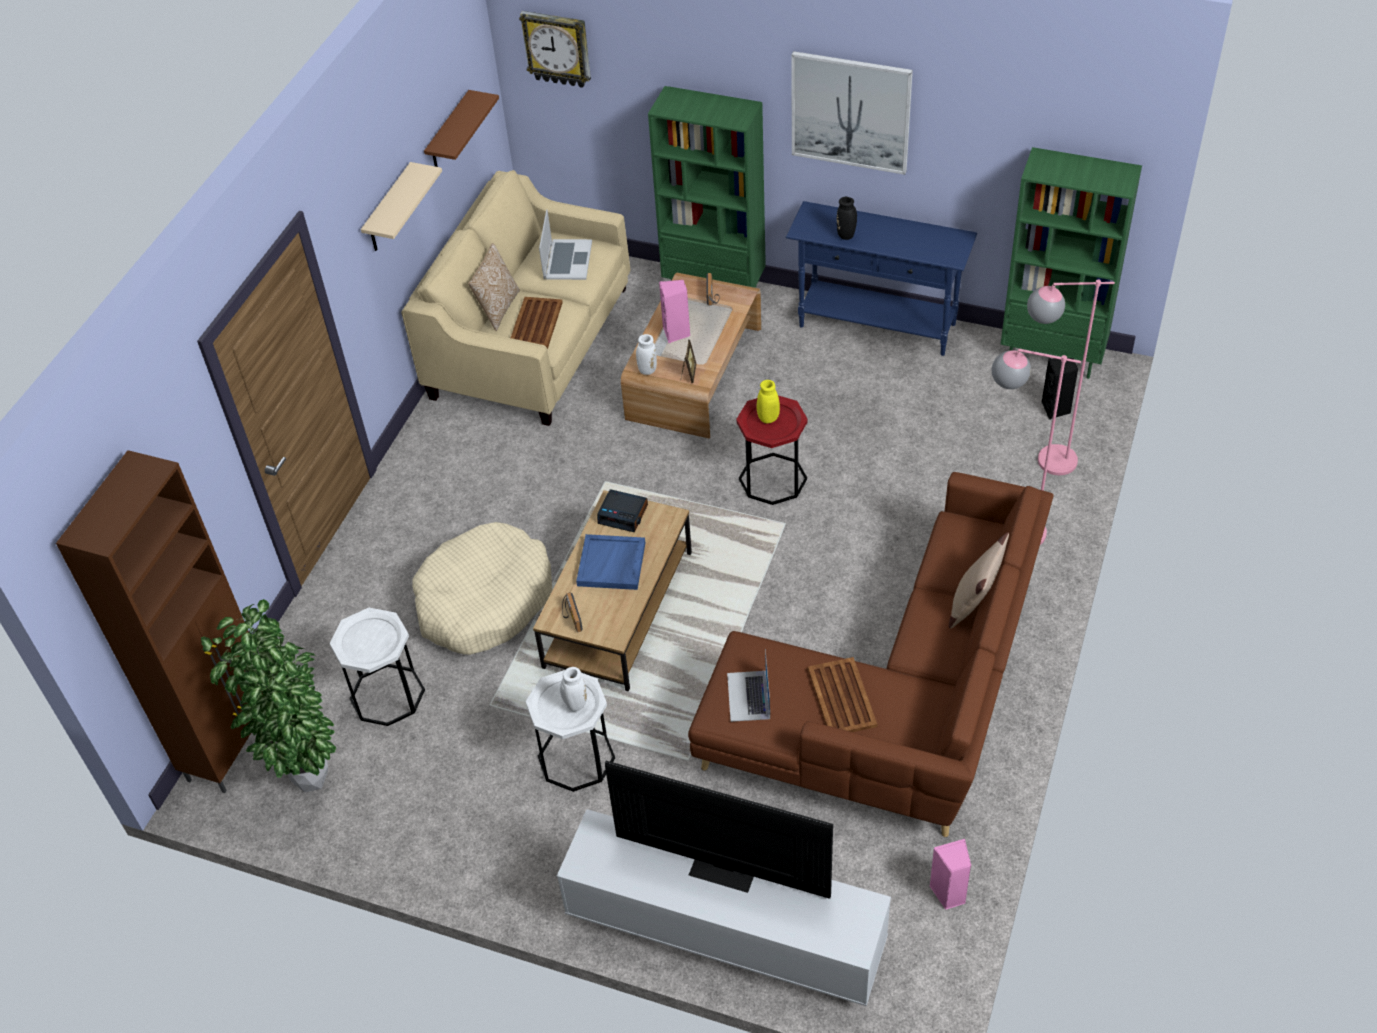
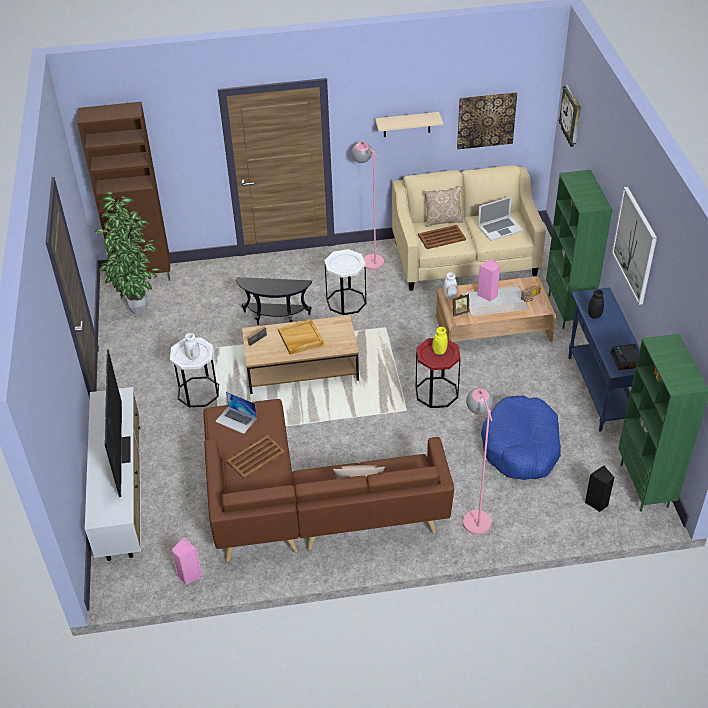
camera: 60 degrees right, 5 degrees down
white side table [330,608,425,726] -> white side table moved to [324,249,366,315]
beige dog bed [412,522,552,655] -> black side table [236,277,312,325]
brown shelf [424,90,499,167] -> picture [457,92,517,149]
blue tray [576,534,645,590] -> beige tray [278,319,324,355]
alarm clock [597,489,648,532] -> alarm clock moved to [610,344,639,370]
laptop [727,649,770,722] -> laptop turned 120 degrees counterclockwise [215,392,257,434]
pink floor lamp [1027,279,1115,475] -> pink floor lamp moved to [352,140,384,270]
none -> blue dog bed [481,396,561,480]

